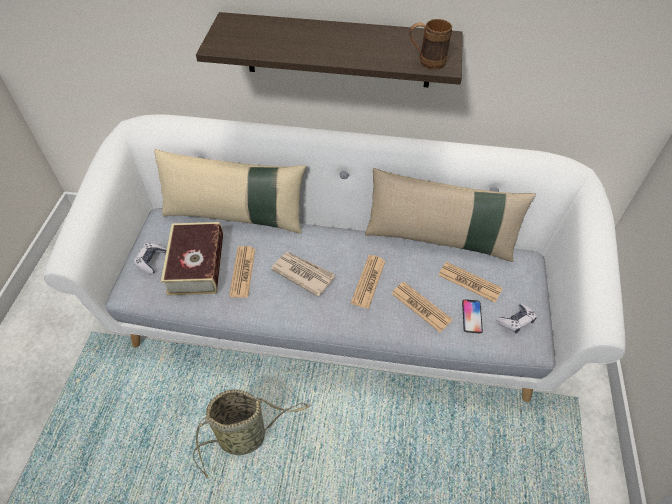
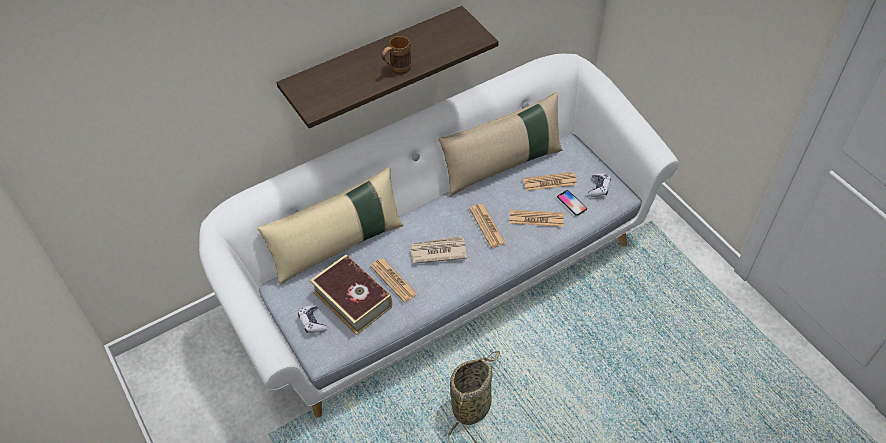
camera: 40 degrees left, 0 degrees up
brown mug [409,19,452,70] -> brown mug moved to [381,36,411,74]

